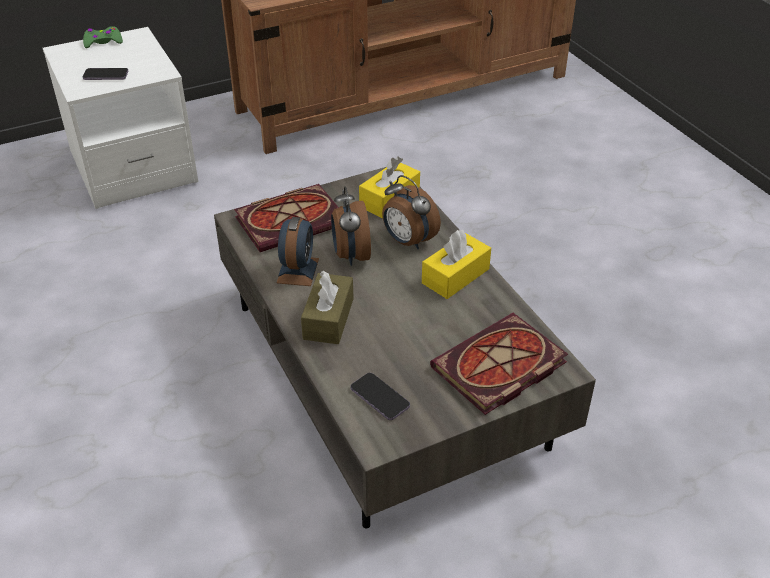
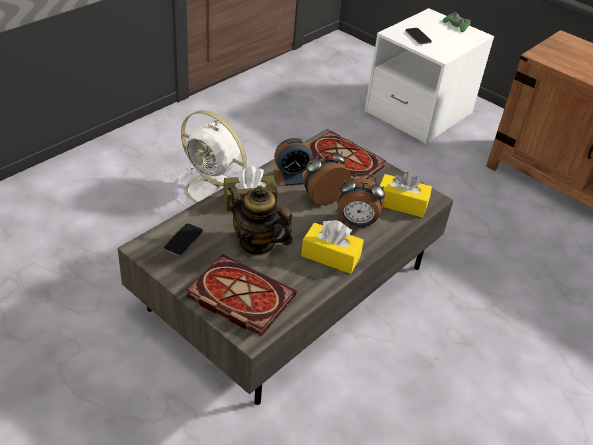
camera: 65 degrees right, 0 degrees up
alarm clock [382,175,441,249] -> alarm clock turned 105 degrees counterclockwise [337,173,385,227]
none -> white fan [174,111,247,208]
none -> teapot [227,186,293,255]

